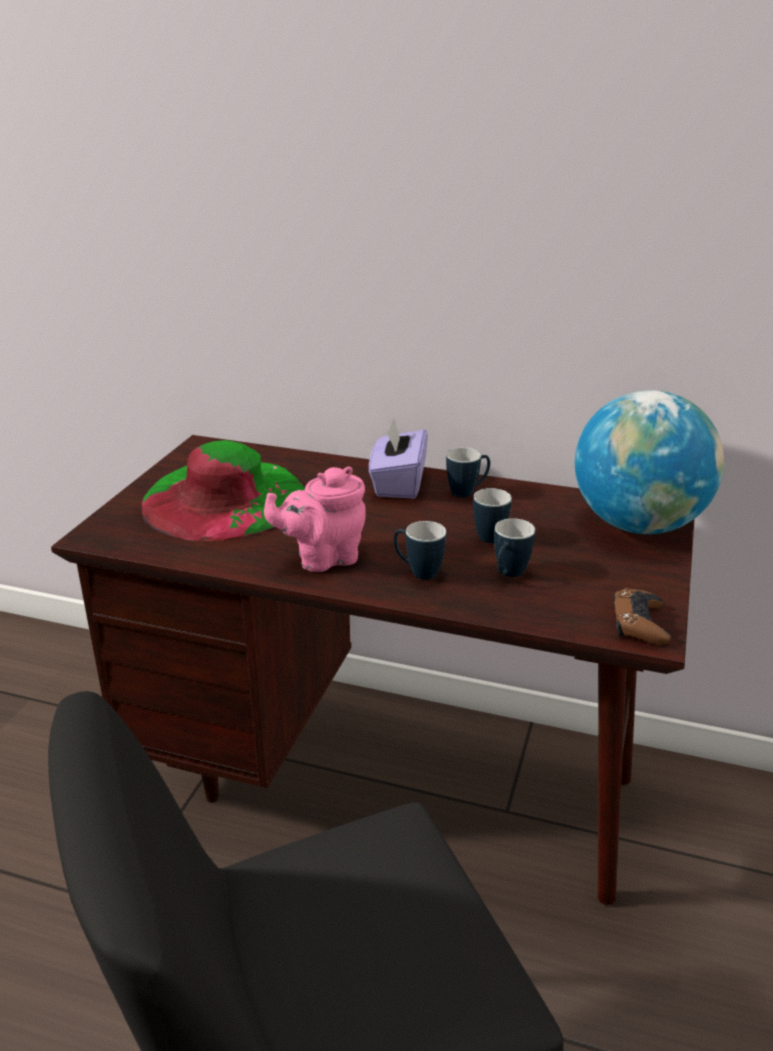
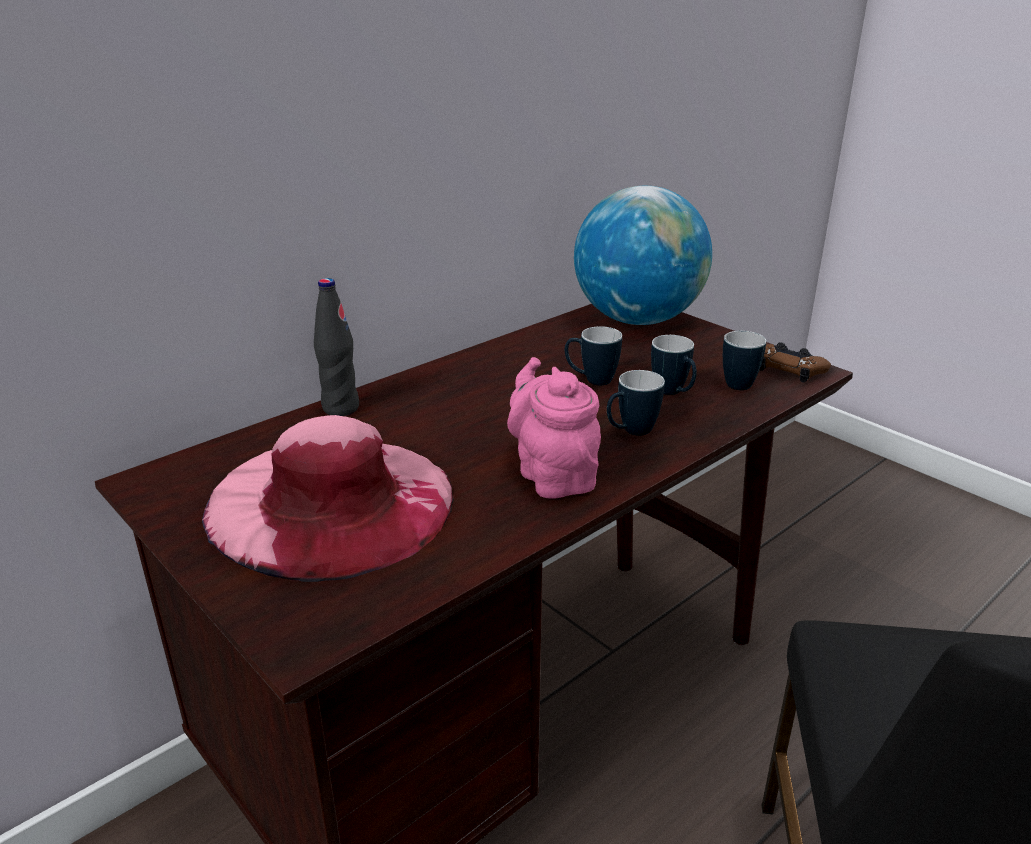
camera: 60 degrees left, 0 degrees up
green hat [141,440,305,541] -> pink hat [202,415,454,582]
pink teapot [264,467,366,572] -> pink teapot turned 150 degrees clockwise [507,357,601,498]
purple tissue box [369,418,428,499] -> none
mug [446,447,490,497] -> mug moved to [723,331,766,390]
none -> black bottle [314,278,359,416]

